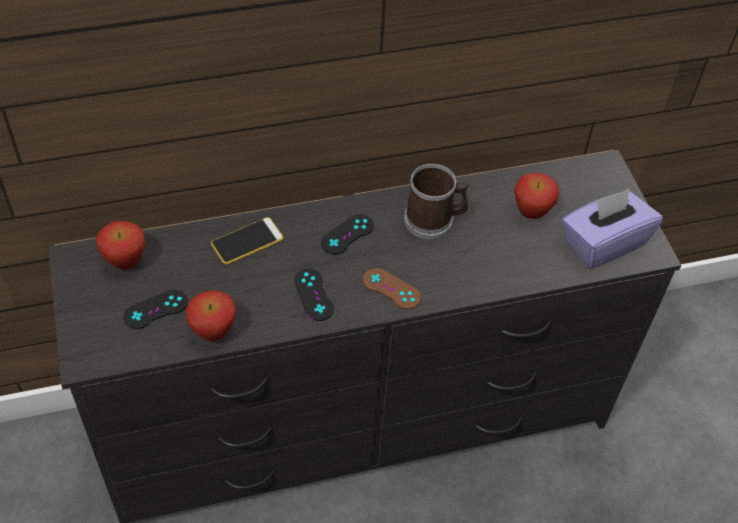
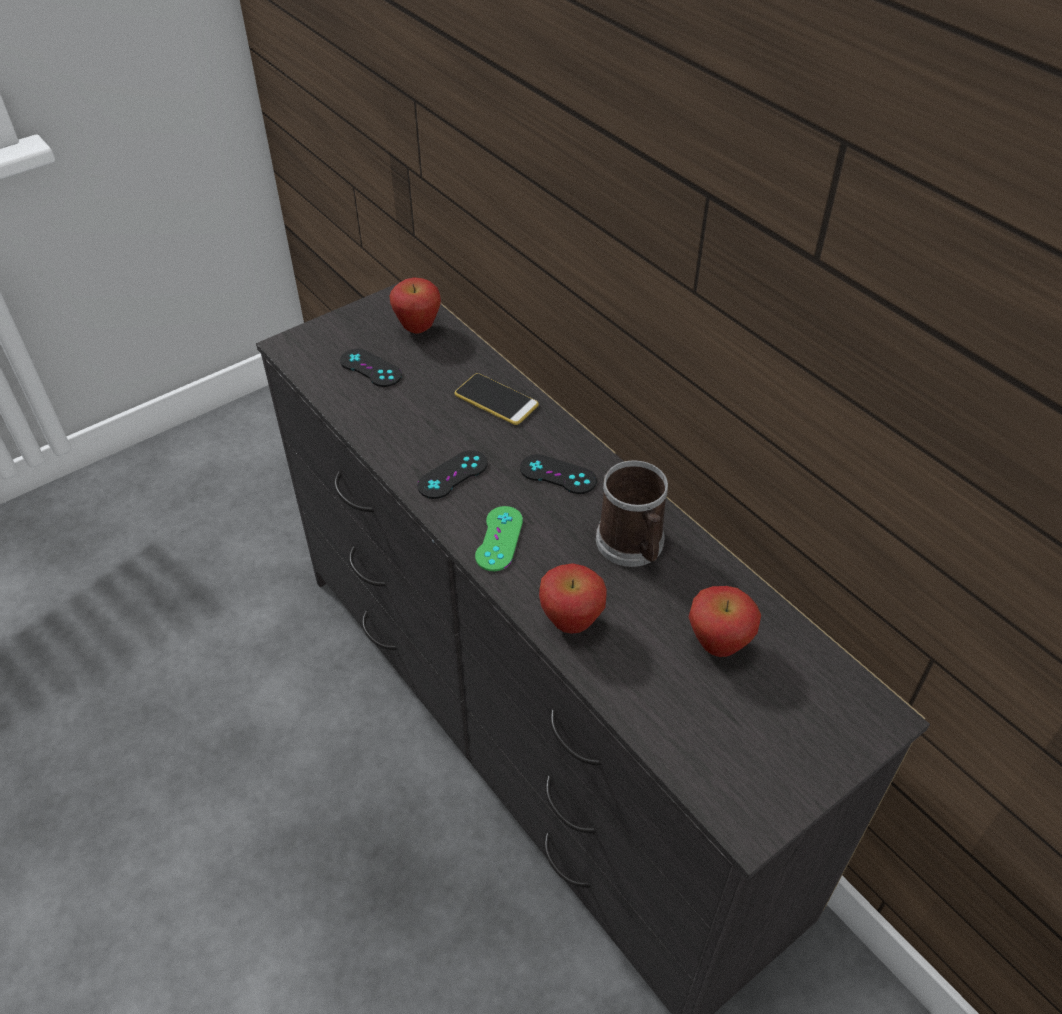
camera: 70 degrees right, 5 degrees down
apple [186,290,236,341] -> apple moved to [539,563,607,634]
brown game controller [363,268,421,309] -> green game controller [475,506,523,571]
purple tissue box [562,189,663,269] -> none

